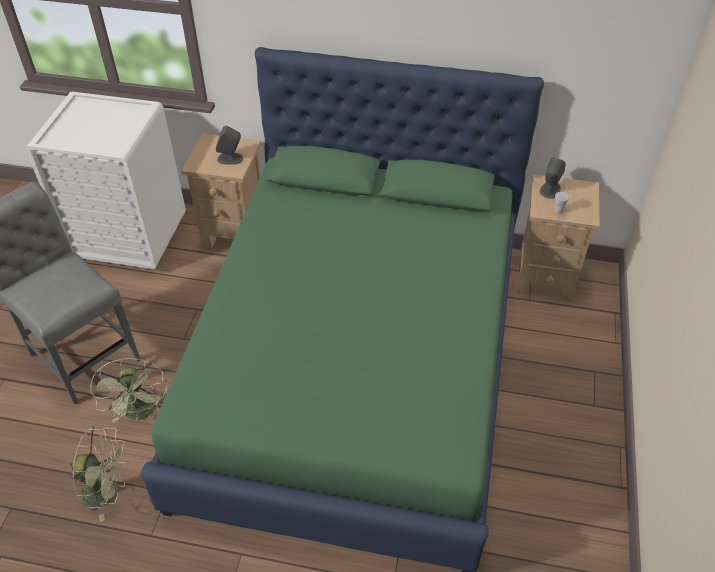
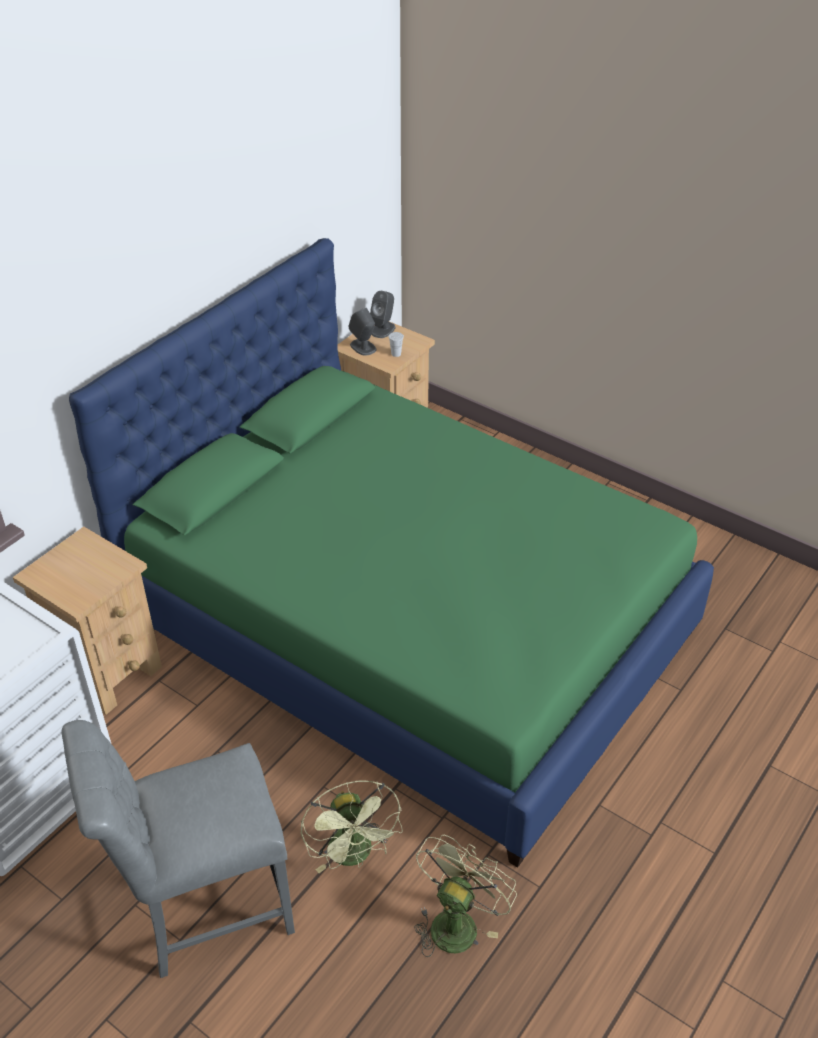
camera: 65 degrees left, 5 degrees down
green fan [90,358,167,423] -> green fan turned 60 degrees clockwise [301,780,403,873]
grey speaker [216,125,243,165] -> grey speaker moved to [370,291,396,338]

